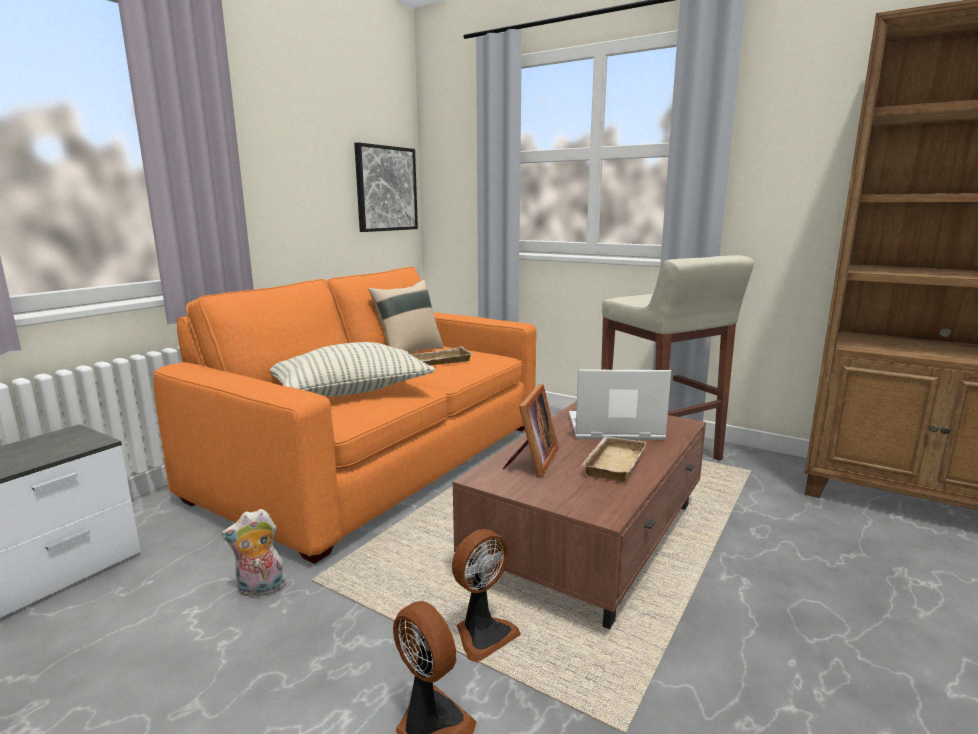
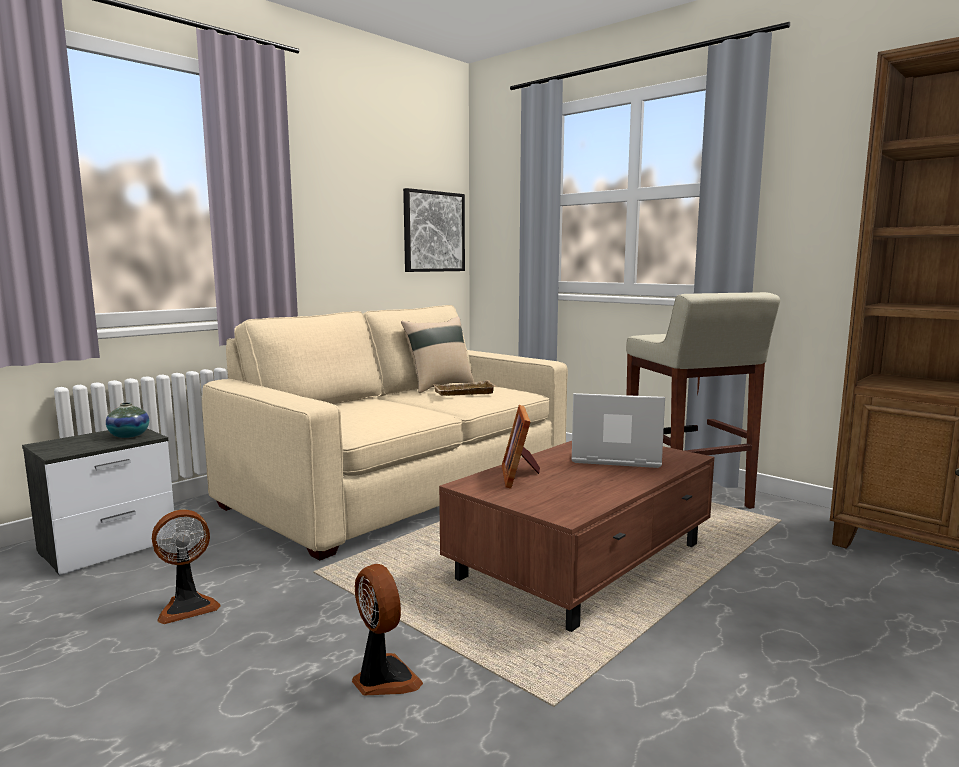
camera: 10 degrees right, 5 degrees down
orange sofa [153,267,537,564] -> beige sofa [202,305,568,561]
plush toy [221,509,287,598] -> none
pillow [270,342,435,396] -> none
fan [452,529,521,663] -> fan moved to [152,509,221,624]
picture frame [503,384,559,477] -> picture frame turned 150 degrees clockwise [502,405,540,489]
beige tray [582,436,647,482] -> none
none -> vase [106,402,149,438]

